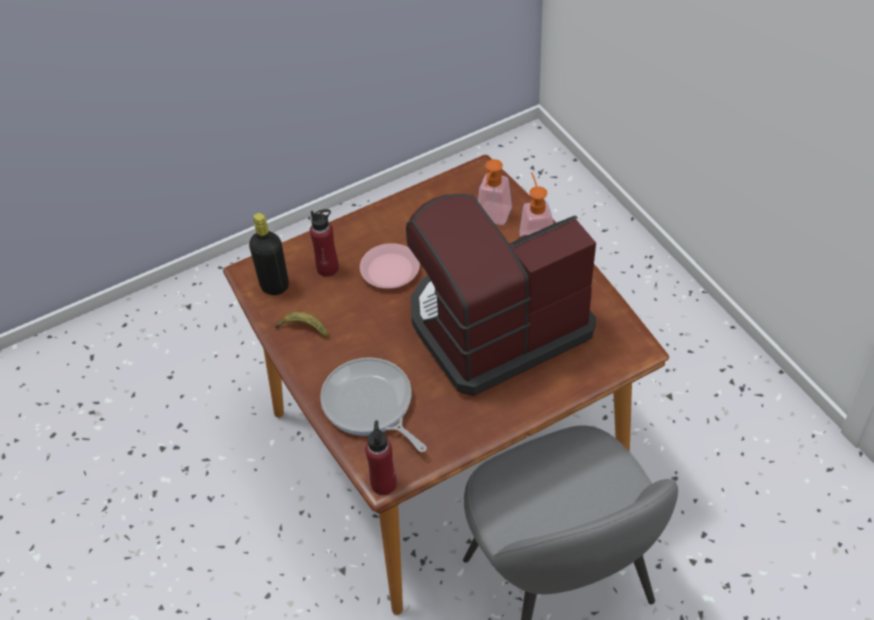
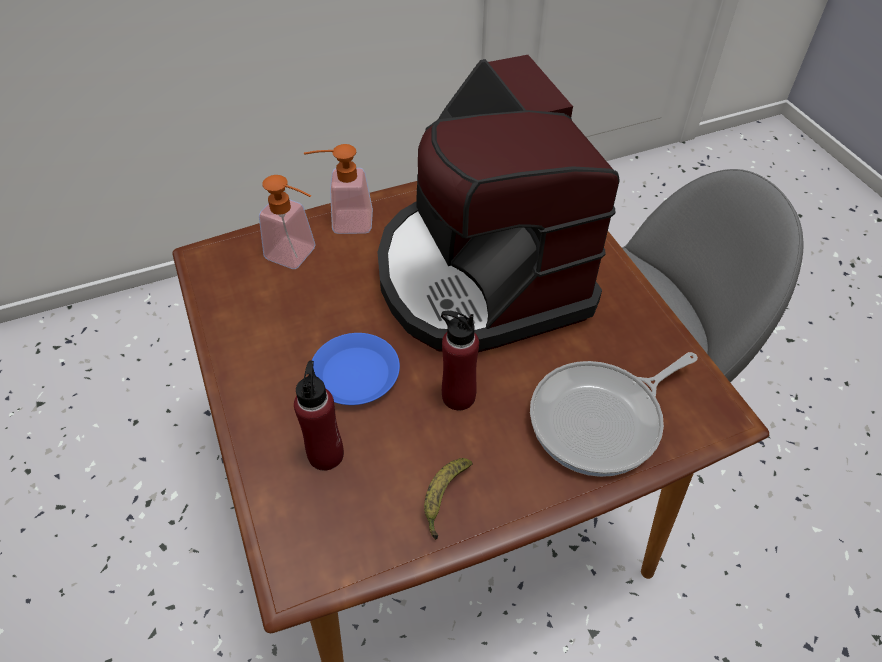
camera: 85 degrees left, 0 degrees up
black bottle [249,213,289,295] -> none
pink plate [360,243,420,289] -> blue plate [312,333,400,405]
red bottle [365,420,397,495] -> red bottle moved to [441,311,479,410]

